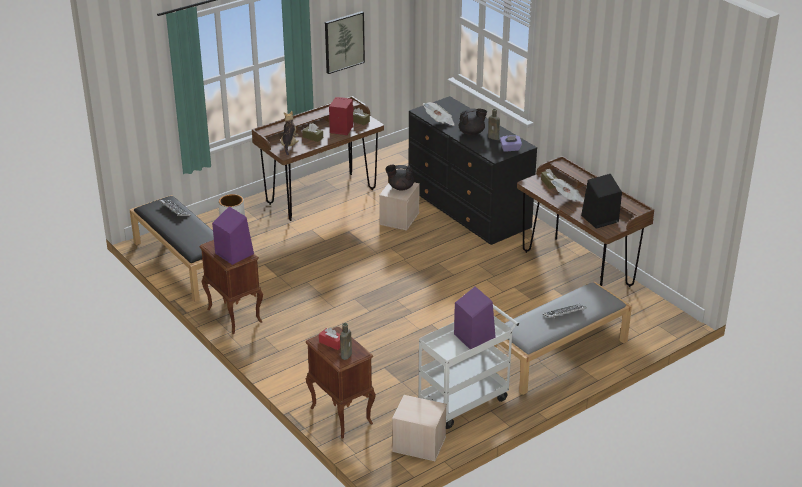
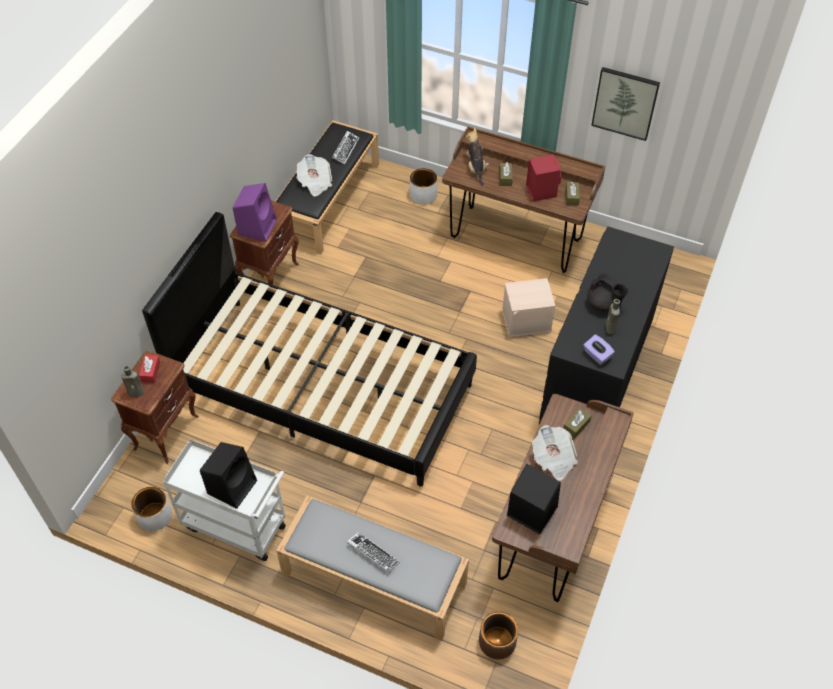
camera: 60 degrees right, 20 degrees up
plush toy [281,111,299,155] -> plush toy turned 75 degrees counterclockwise [466,128,489,185]
black teapot [385,165,414,191] -> none
beige storage box [392,395,447,461] -> white planter [131,487,172,531]
newspaper [423,102,454,125] -> newspaper moved to [297,154,332,197]
purple speaker [454,286,496,349] -> black speaker [200,442,257,509]
none -> black bed [142,212,477,486]
none -> brown planter [479,612,518,660]

